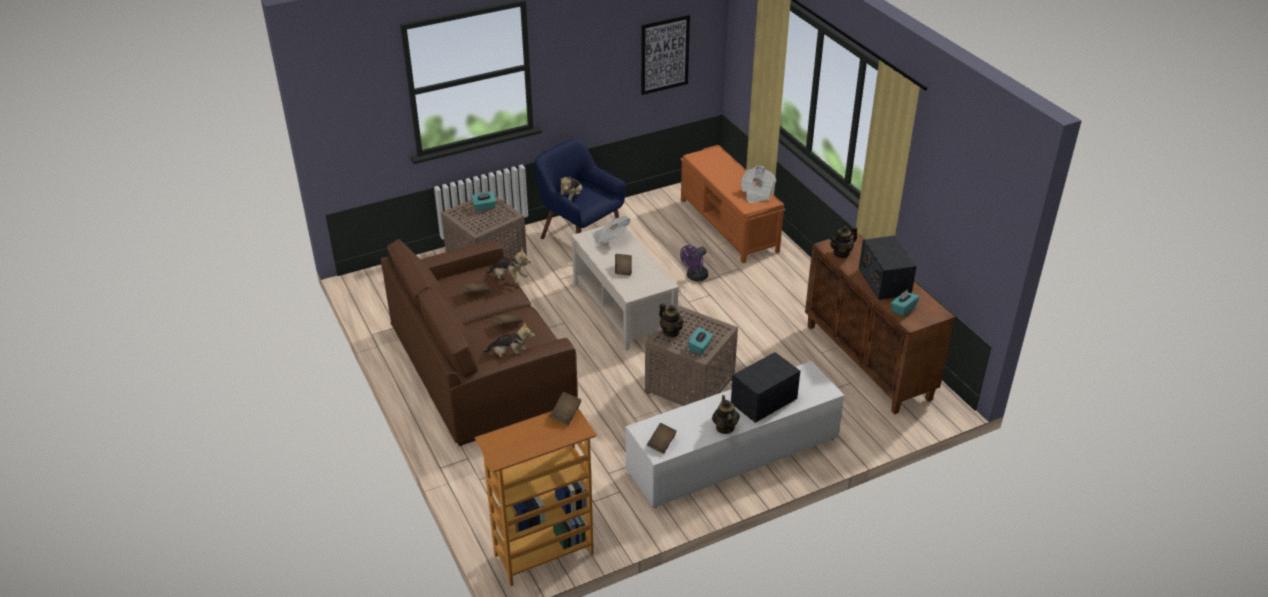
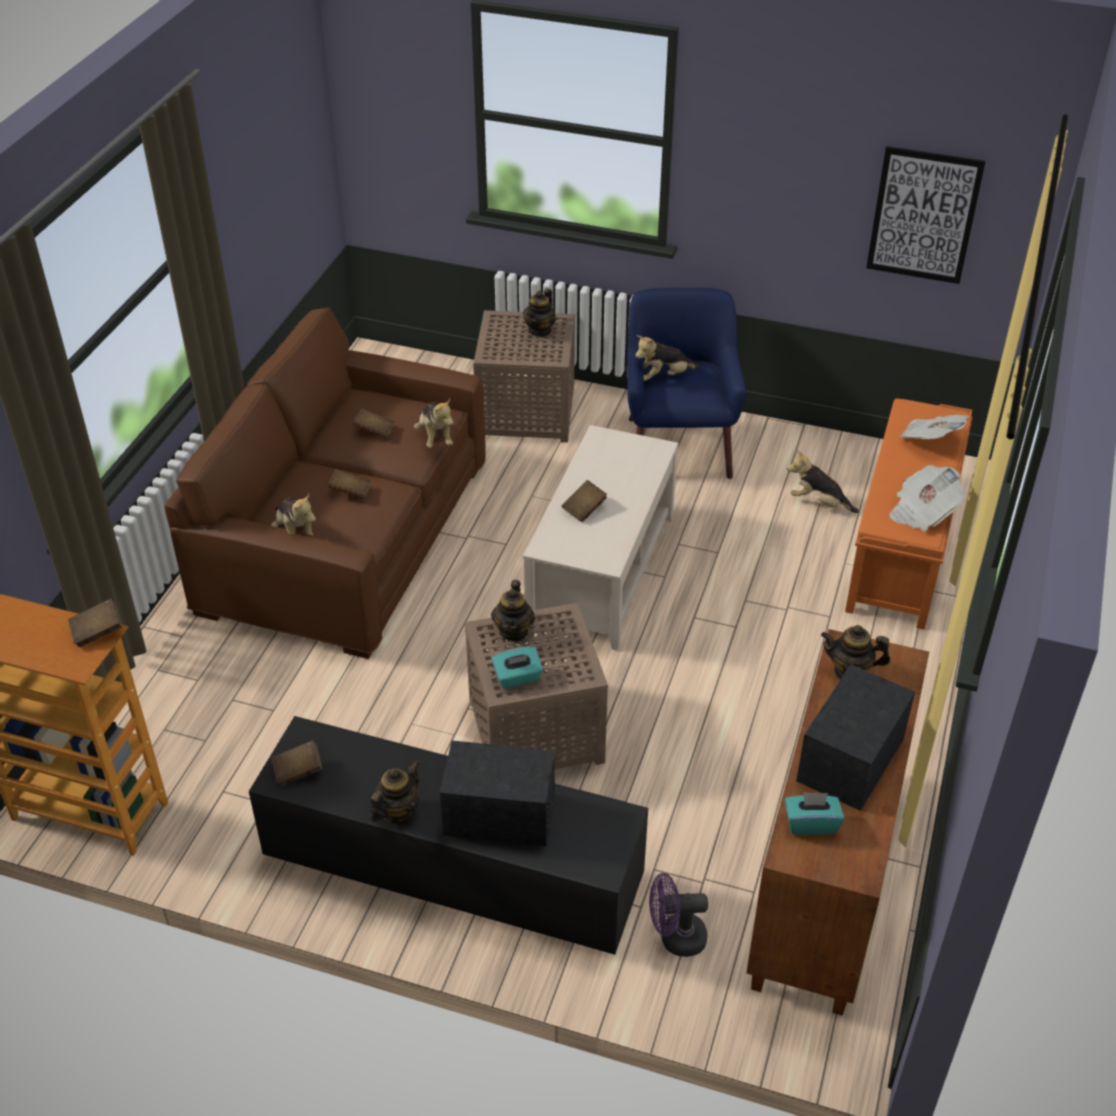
camera: 45 degrees right, 5 degrees up
turquoise tissue box [471,192,496,211] -> teapot [523,288,556,337]
newspaper [592,215,631,244] -> newspaper moved to [899,414,969,439]
white tv stand [626,361,844,508] -> black tv stand [249,716,648,955]
purple fan [680,245,708,281] -> purple fan moved to [649,873,708,957]
none -> plush toy [787,450,859,513]

